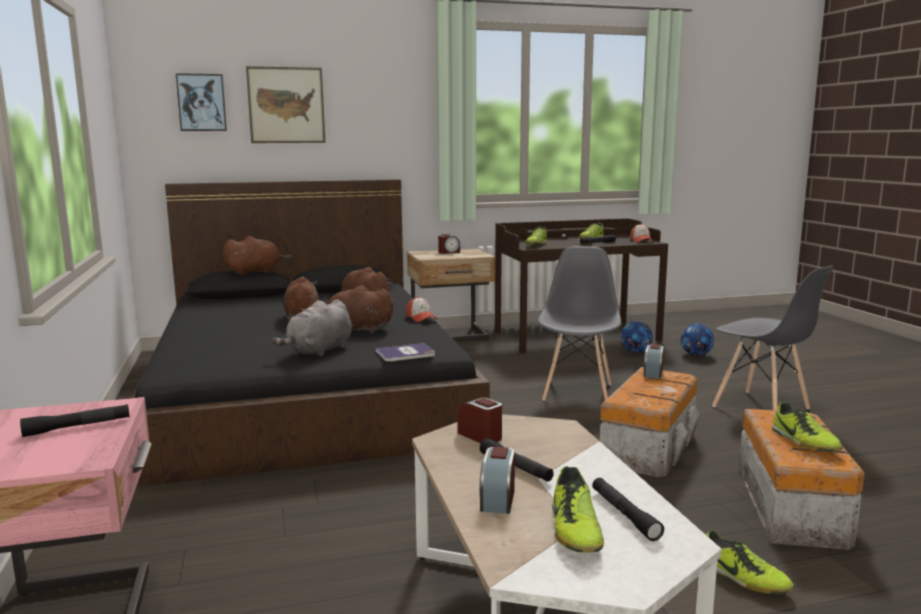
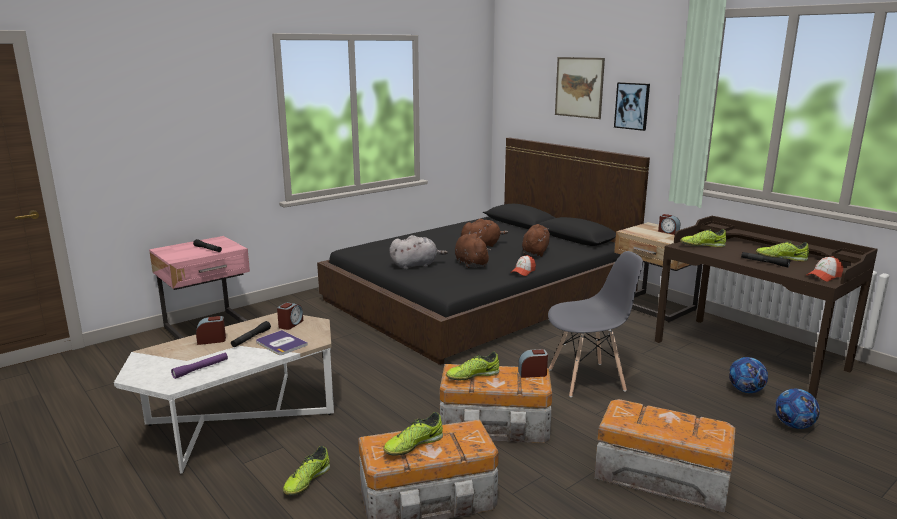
camera: 65 degrees right, 5 degrees up
picture [176,73,227,131] -> picture moved to [614,82,650,131]
brown plush toy [223,236,292,275] -> none
grey plush toy [272,299,352,357] -> grey plush toy turned 150 degrees clockwise [389,235,448,270]
book [376,343,435,362] -> book moved to [256,330,308,355]
shoe [552,466,604,553] -> shoe moved to [446,352,499,380]
black flashlight [592,478,664,541] -> purple flashlight [171,353,228,379]
grey chair [712,265,834,410] -> storage box [594,399,736,513]

